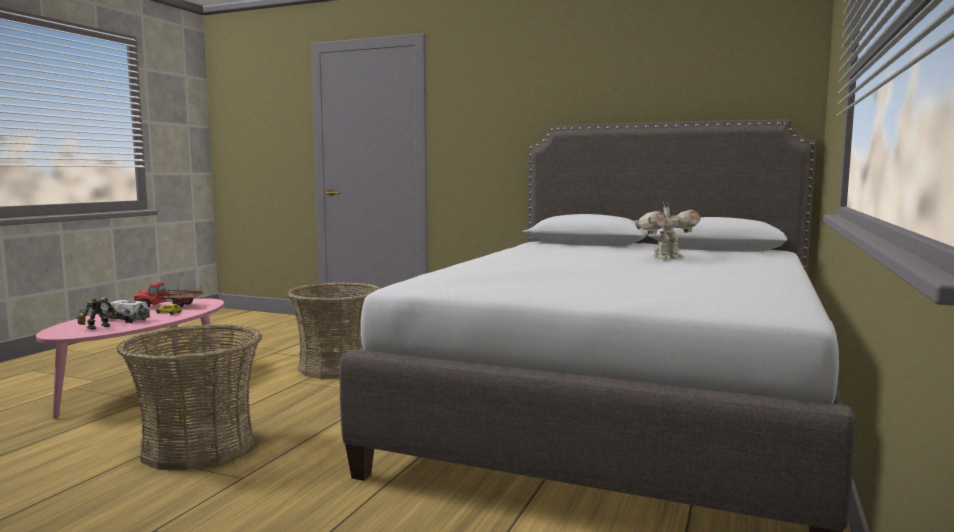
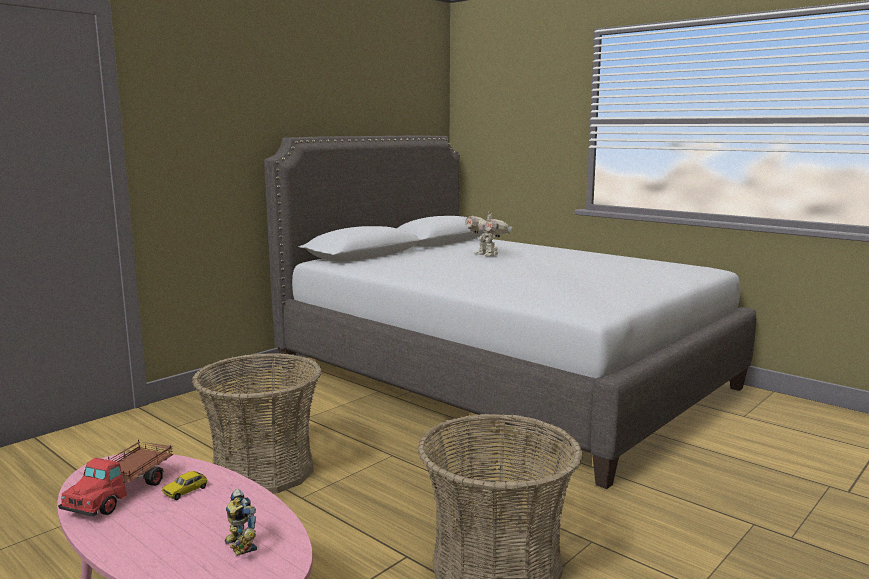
camera: 70 degrees left, 5 degrees up
toy truck [101,300,150,323] -> none
toy robot [635,201,701,259] -> toy robot turned 150 degrees clockwise [465,210,512,256]

